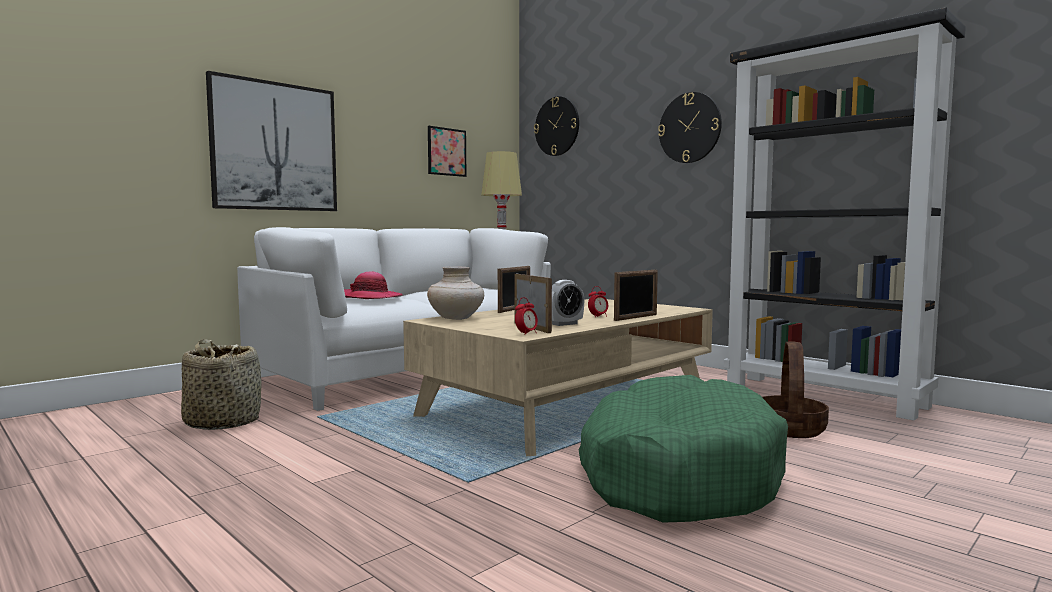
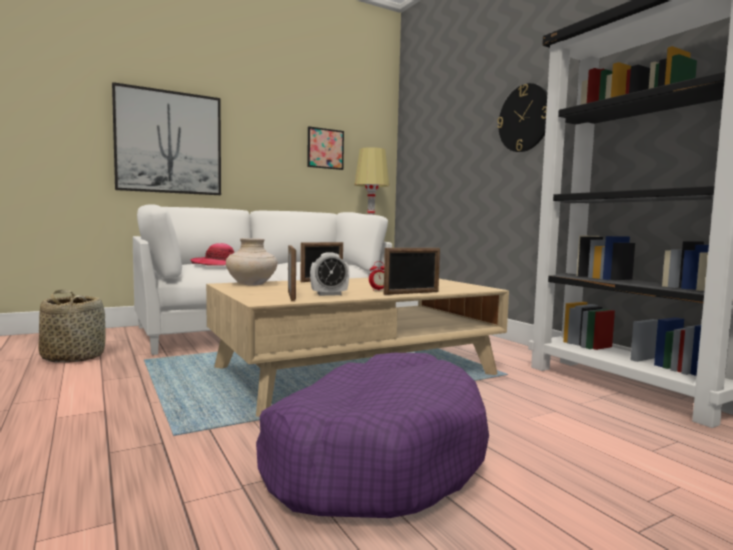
camera: 15 degrees right, 0 degrees up
alarm clock [515,297,538,335] -> none
wall clock [534,96,579,156] -> none
green dog bed [579,375,788,523] -> purple dog bed [256,353,489,518]
basket [762,341,829,438] -> none

